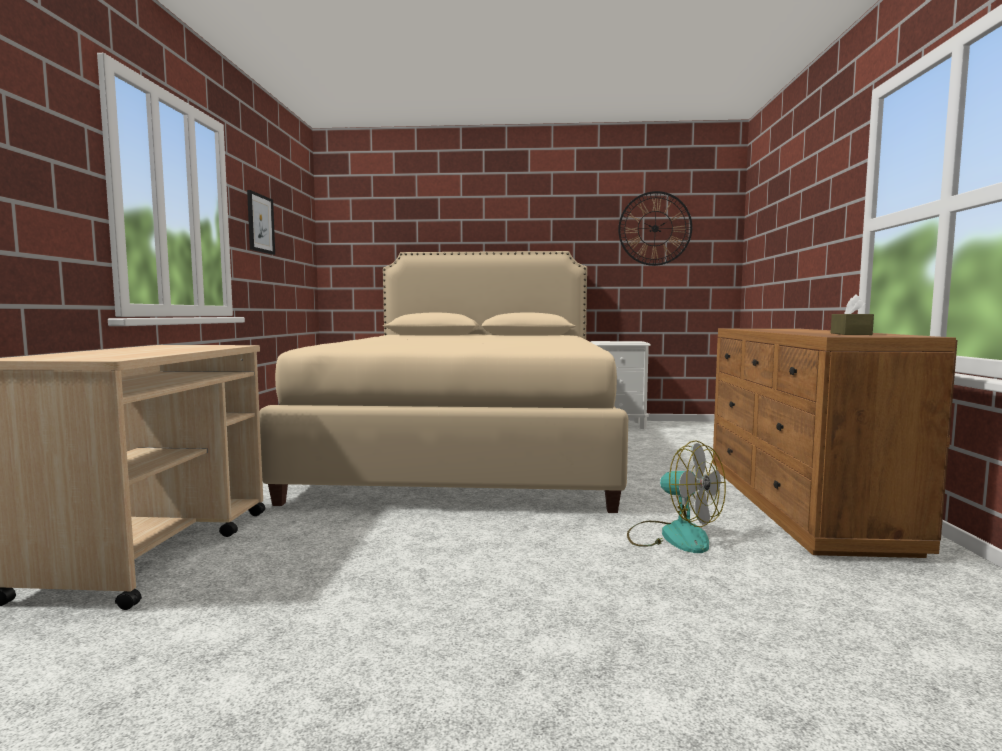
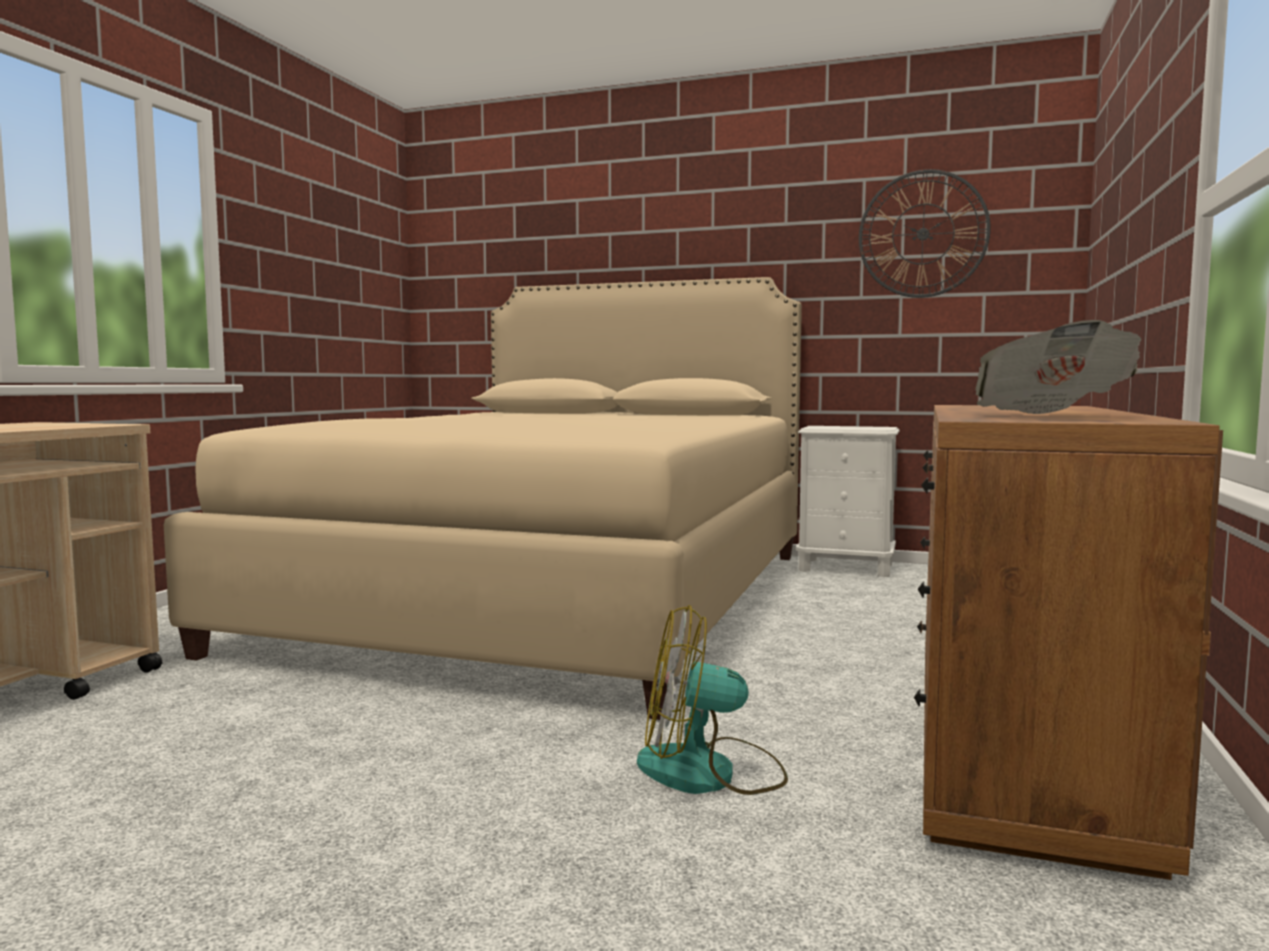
camera: 15 degrees right, 0 degrees up
picture [247,190,275,255] -> none
fan [627,440,726,553] -> fan turned 120 degrees clockwise [637,605,788,795]
brown tissue box [831,294,874,335] -> newspaper [976,320,1141,414]

